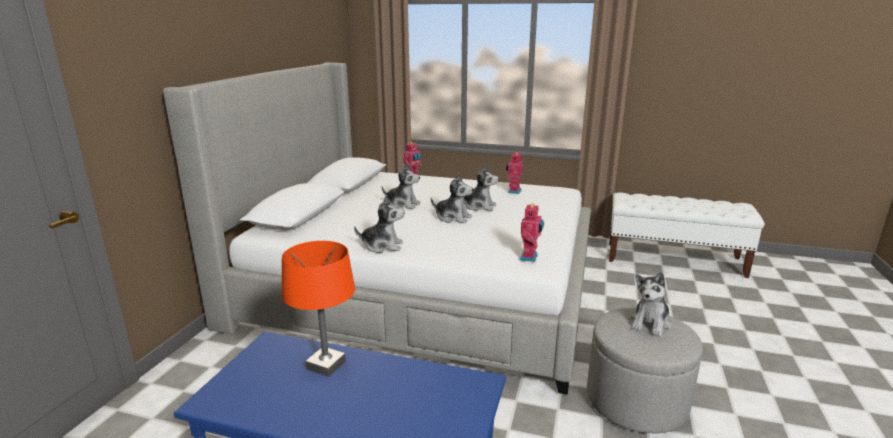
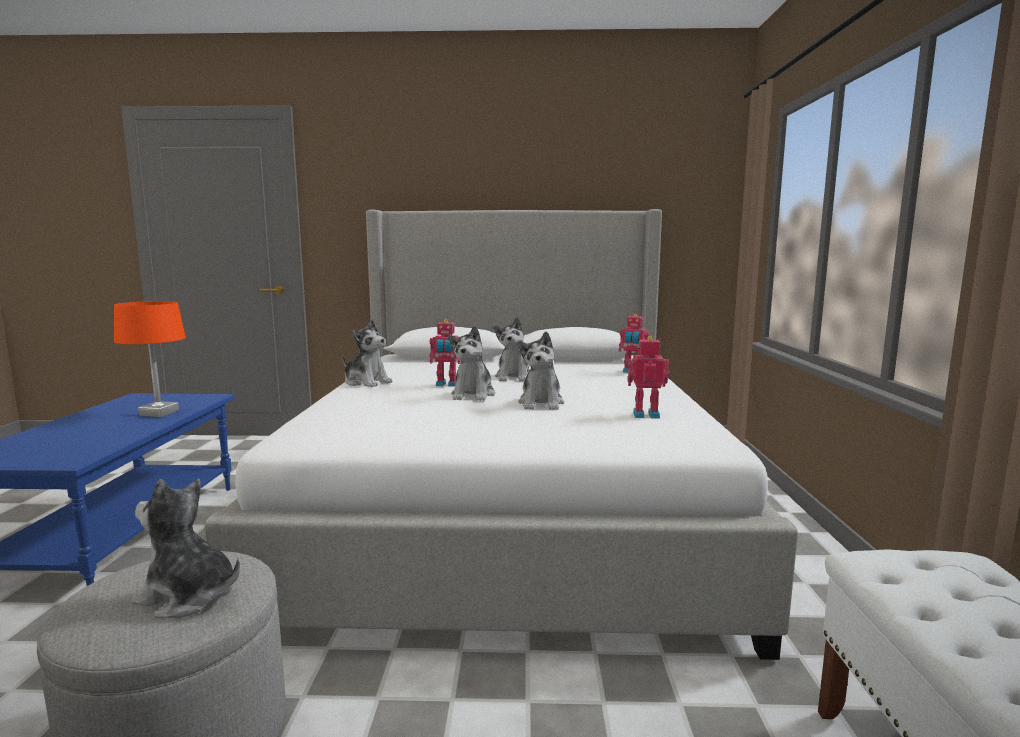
camera: 75 degrees right, 10 degrees down
plush toy [354,195,405,253] -> plush toy turned 45 degrees counterclockwise [342,319,393,387]
toy robot [520,203,544,262] -> toy robot moved to [429,319,461,387]

